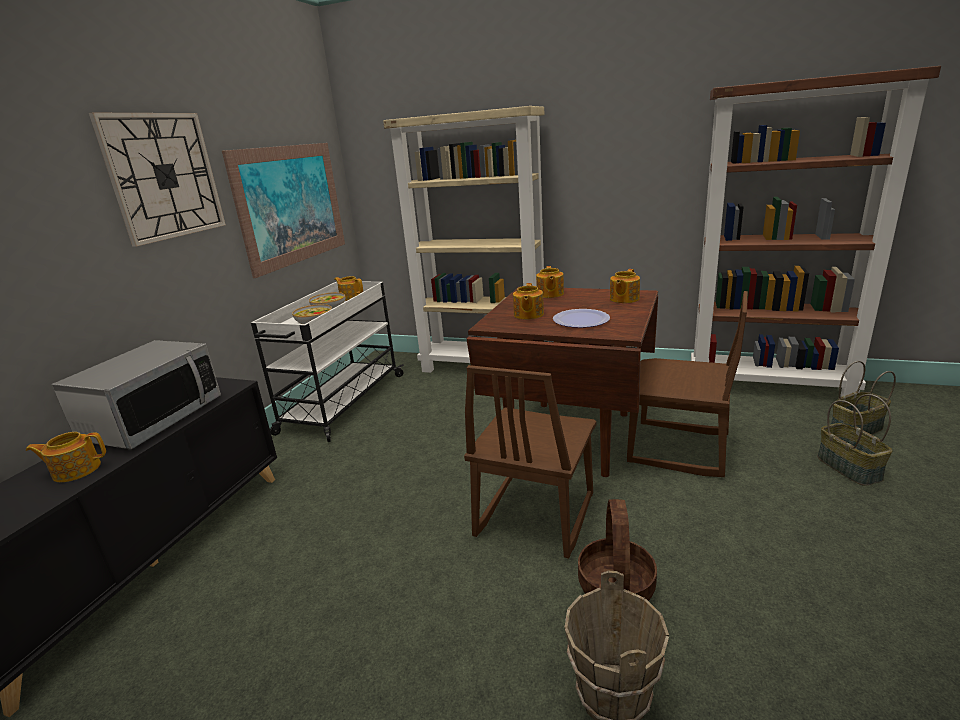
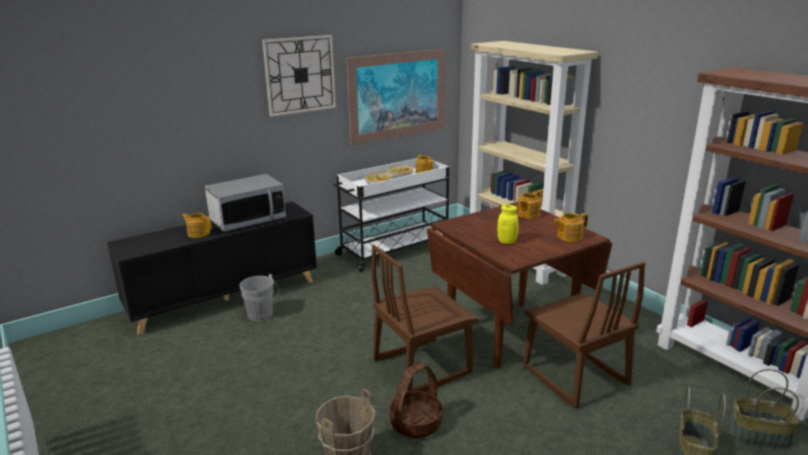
camera: 35 degrees right, 0 degrees up
teapot [513,283,544,319] -> none
plate [553,309,610,328] -> yellow jar [497,205,518,244]
none -> grey bucket [239,274,279,321]

